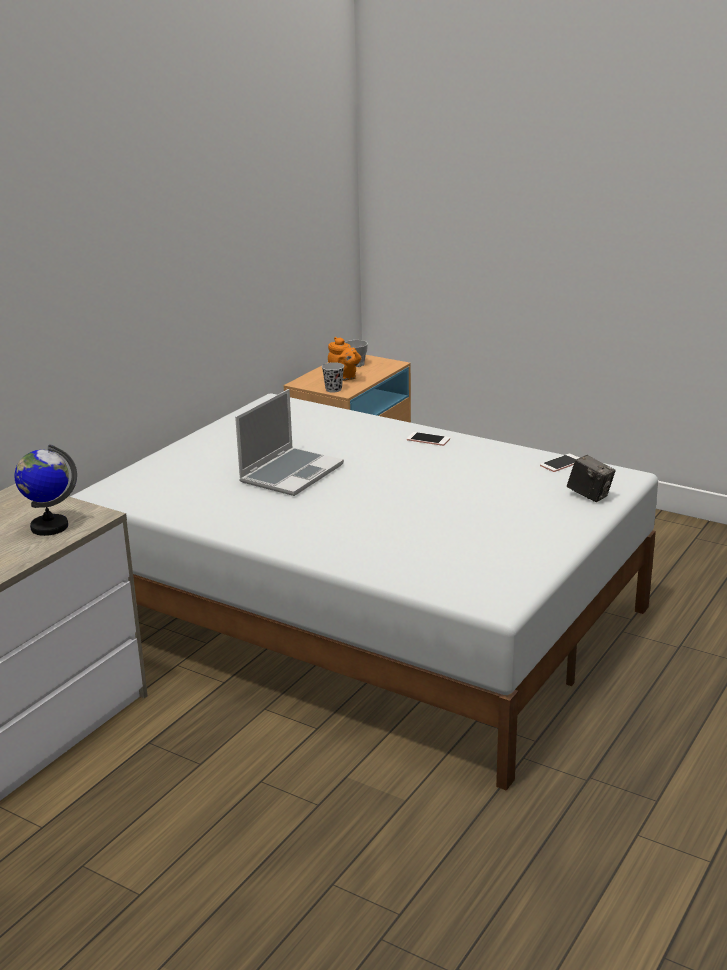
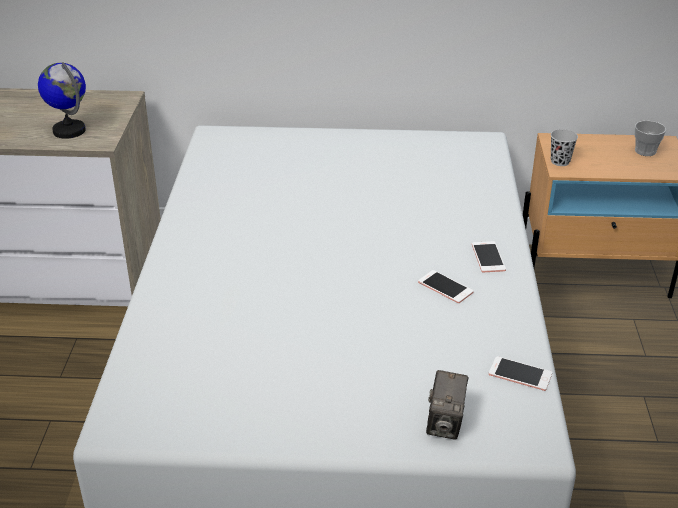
camera: 60 degrees right, 10 degrees up
laptop [235,389,344,496] -> none
orange teapot [328,337,361,381] -> none
none -> phone [418,270,474,303]

